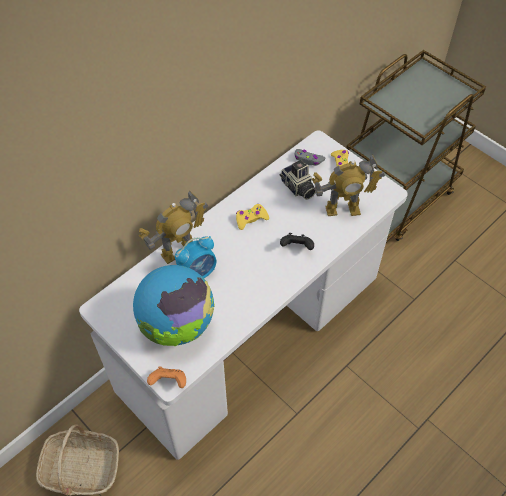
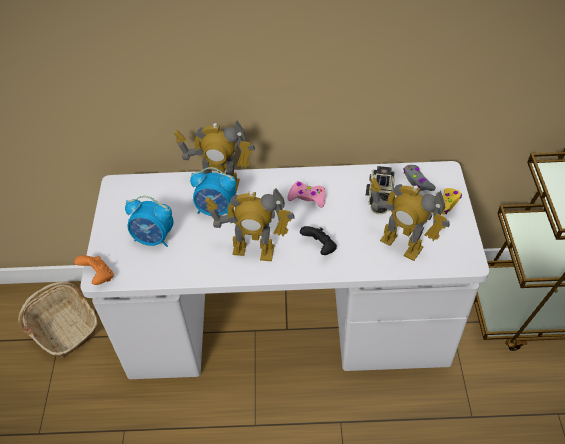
camera: 45 degrees right, 5 degrees down
globe [133,265,215,346] -> alarm clock [125,196,173,247]
yellow game controller [236,204,269,230] -> pink game controller [287,181,325,208]
none -> toy robot [205,188,295,261]

